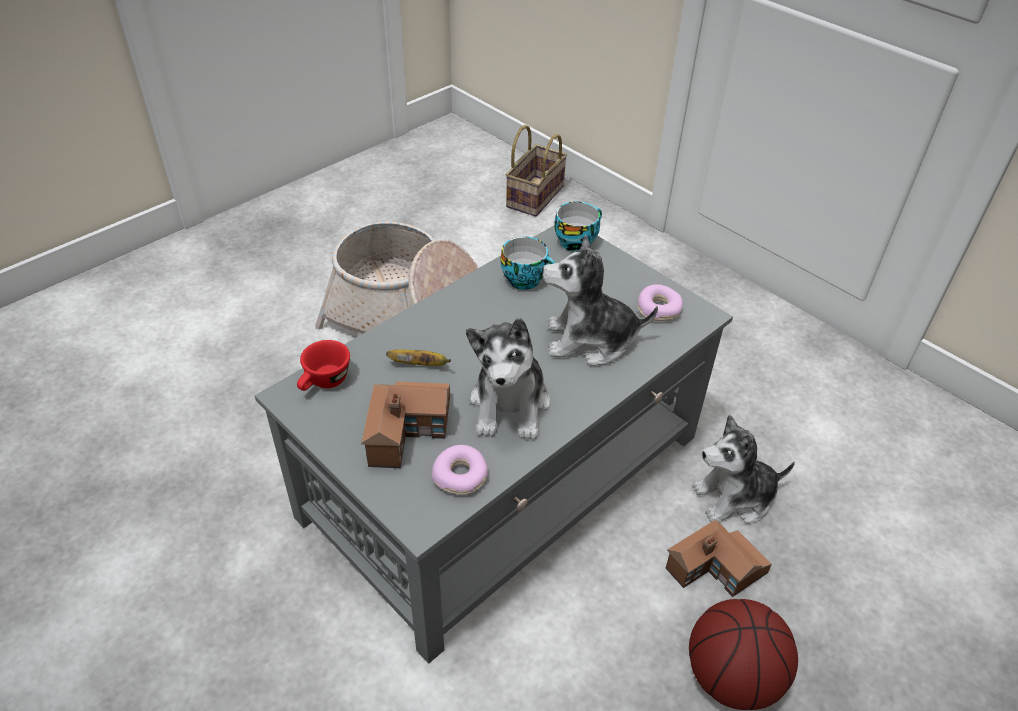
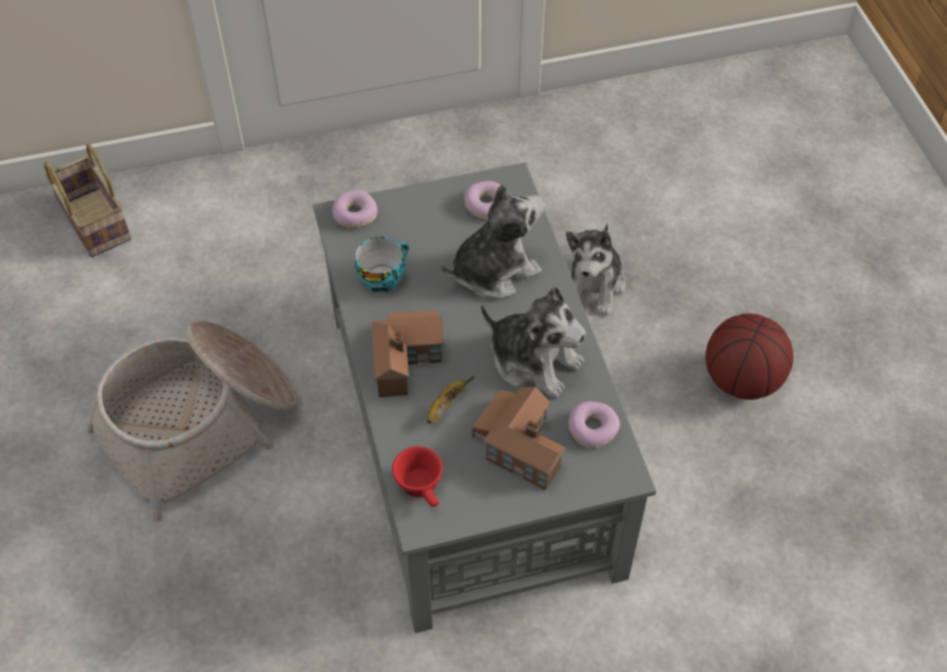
camera: 60 degrees left, 10 degrees up
plush toy [542,235,658,366] -> plush toy turned 150 degrees counterclockwise [441,184,545,299]
cup [554,201,602,252] -> donut [332,189,378,228]
toy house [666,519,772,597] -> toy house moved to [372,310,444,397]

